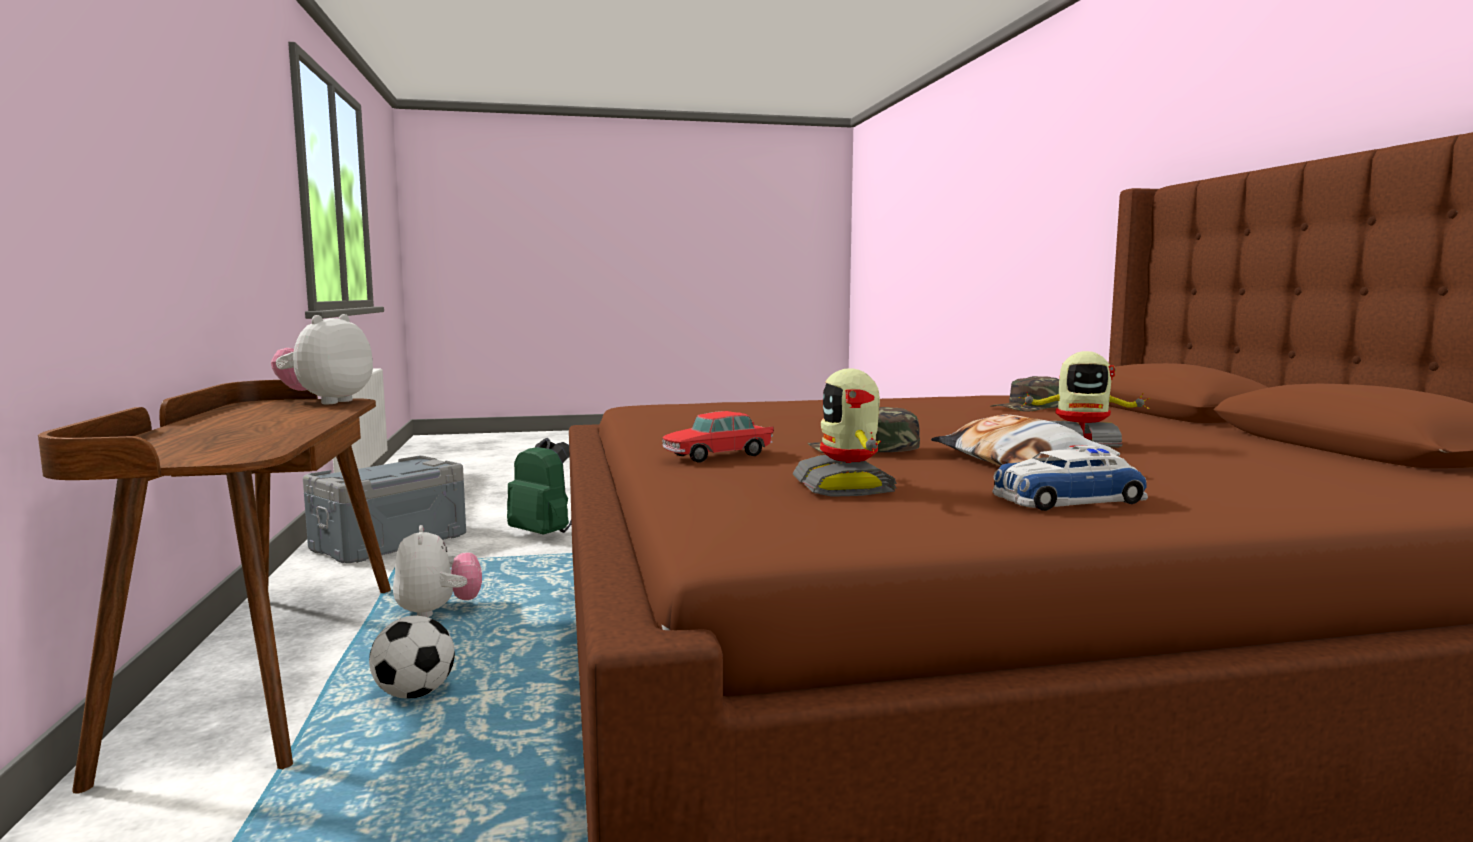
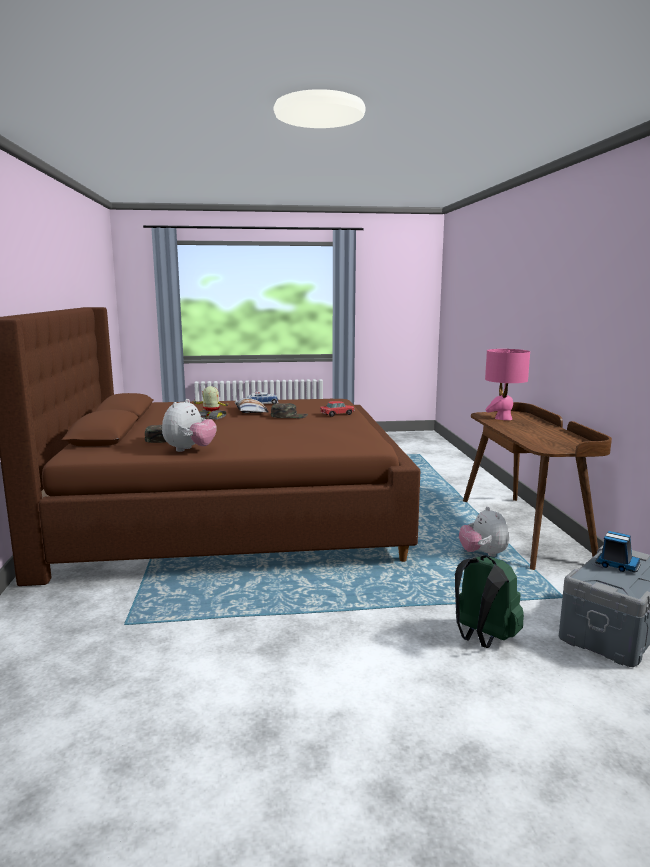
camera: 175 degrees left, 5 degrees up
plush toy [271,314,373,404] -> plush toy moved to [162,399,217,452]
football [369,616,455,699] -> none
toy robot [793,368,897,497] -> none
none -> pink table lamp [485,349,530,420]
none -> toy truck [595,531,641,573]

